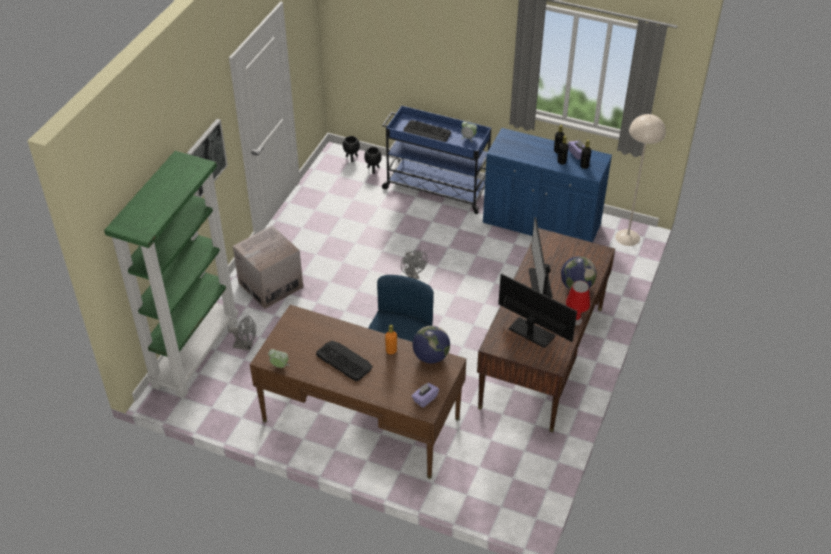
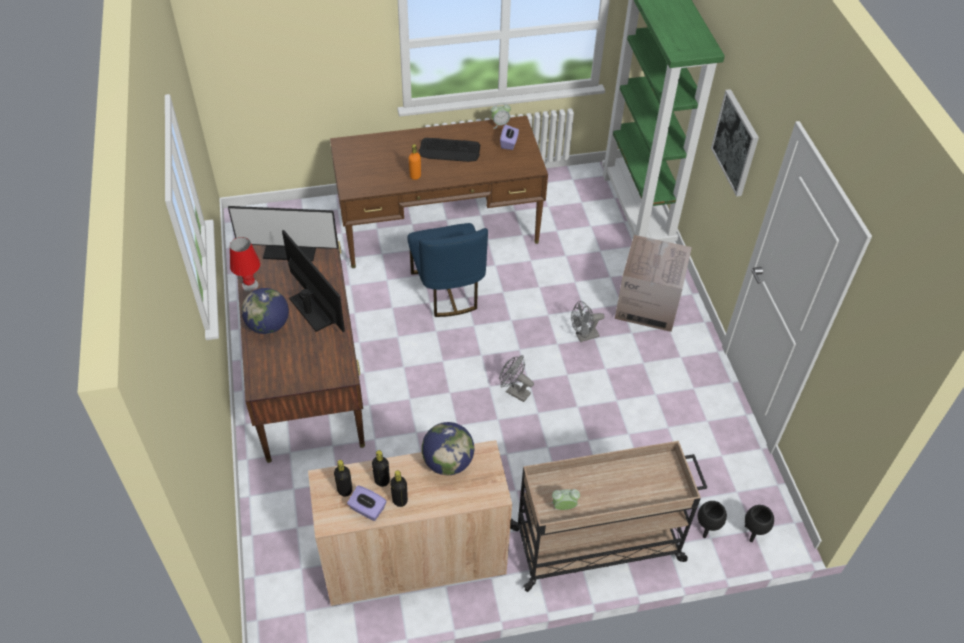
camera: 145 degrees right, 5 degrees up
grey fan [228,316,256,351] -> grey fan moved to [571,301,605,342]
blue cart [382,106,491,214] -> beige cart [510,441,707,592]
keyboard [403,120,451,142] -> none
globe [412,326,450,364] -> globe moved to [422,422,474,475]
purple tissue box [412,383,439,408] -> purple tissue box moved to [500,125,519,150]
blue cabinet [483,128,612,242] -> beige cabinet [308,440,512,606]
beige floor lamp [615,114,666,246] -> none

